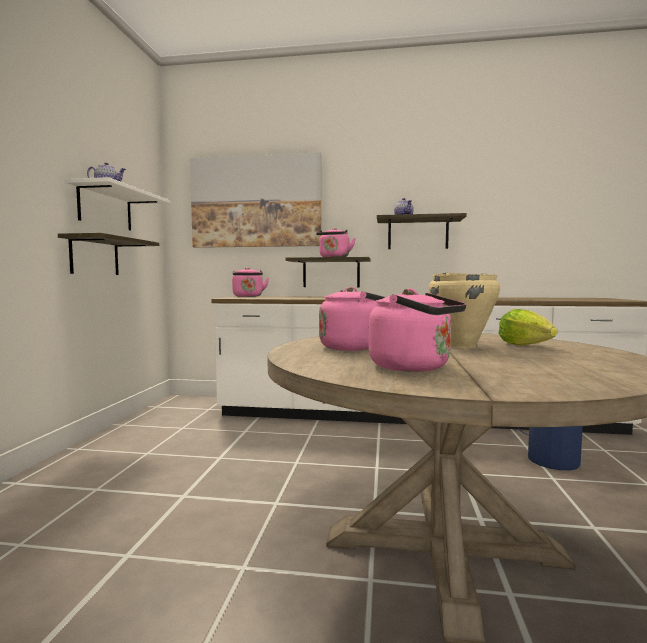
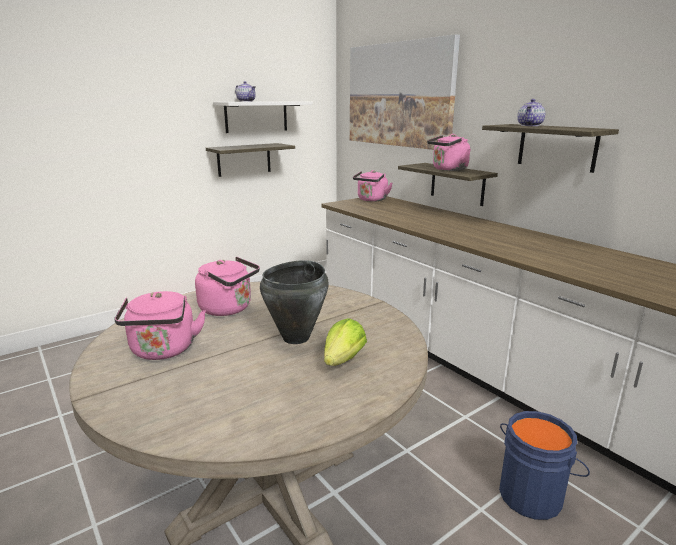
camera: 45 degrees right, 15 degrees up
beige cooking pot [429,273,500,348] -> black cooking pot [260,260,328,344]

